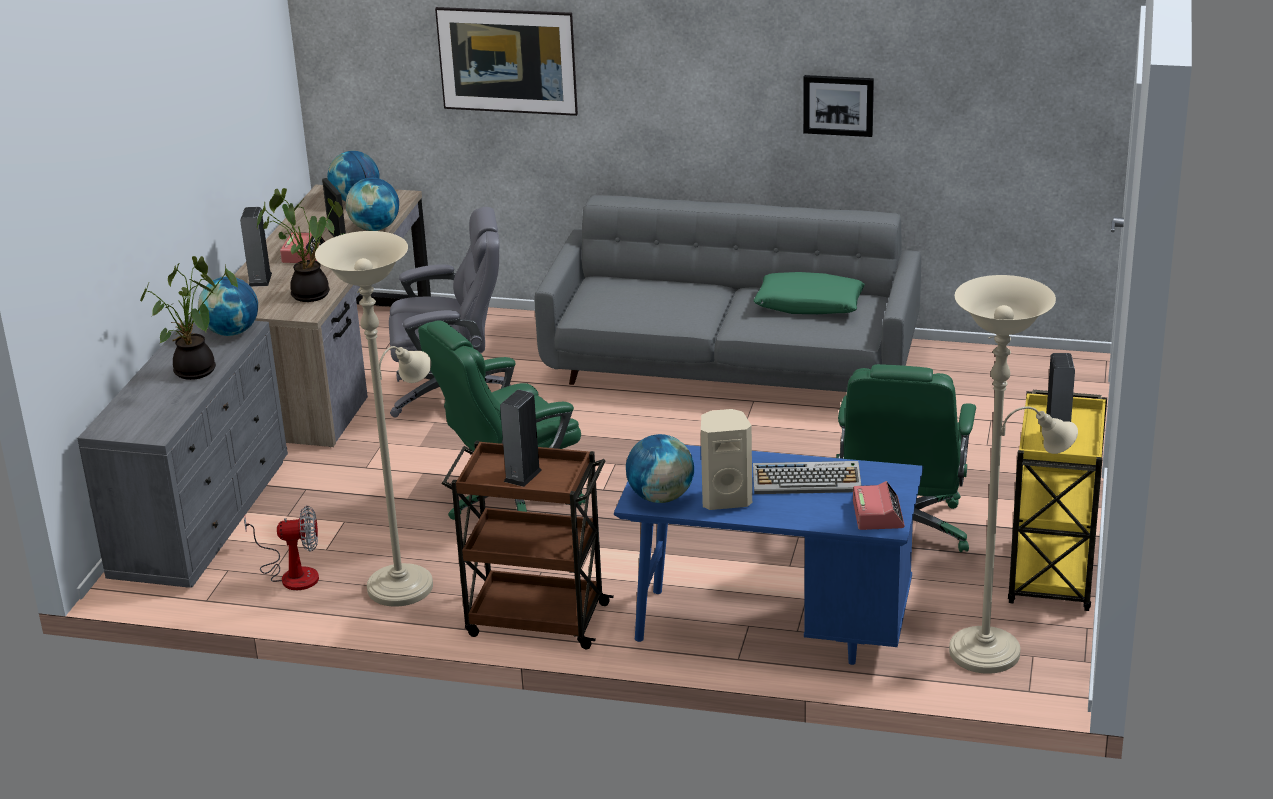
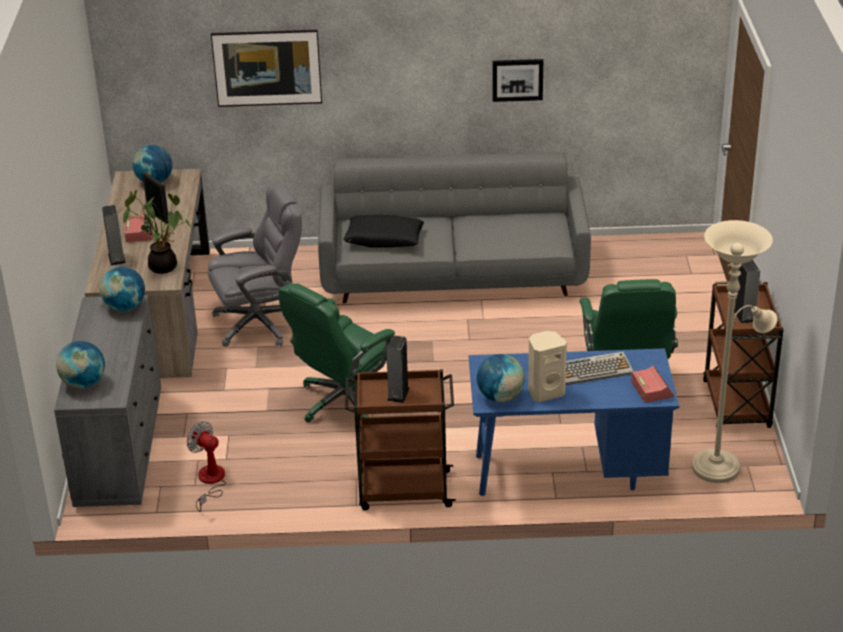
camera: 15 degrees left, 5 degrees up
potted plant [140,256,238,380] -> none
fan [244,506,319,590] -> fan turned 120 degrees counterclockwise [186,421,226,512]
beige floor lamp [315,231,433,607] -> none
globe [346,178,399,231] -> globe moved to [56,341,105,389]
green pillow [753,272,865,314] -> none
yellow cart [1008,390,1107,611] -> brown cart [703,280,784,428]
none -> black pillow [343,215,424,248]

